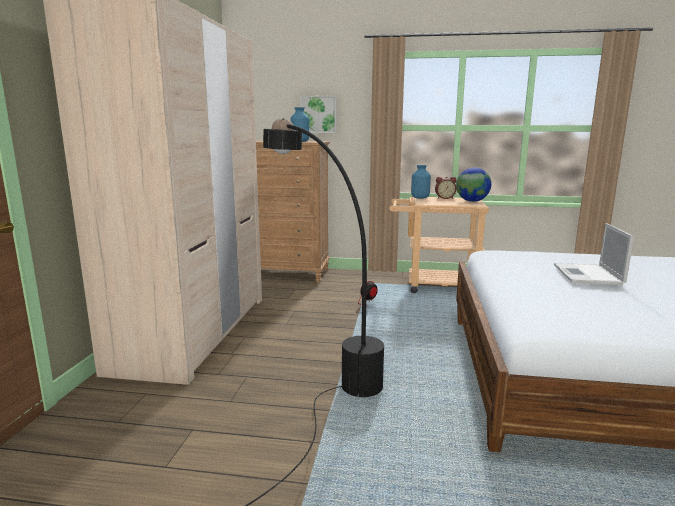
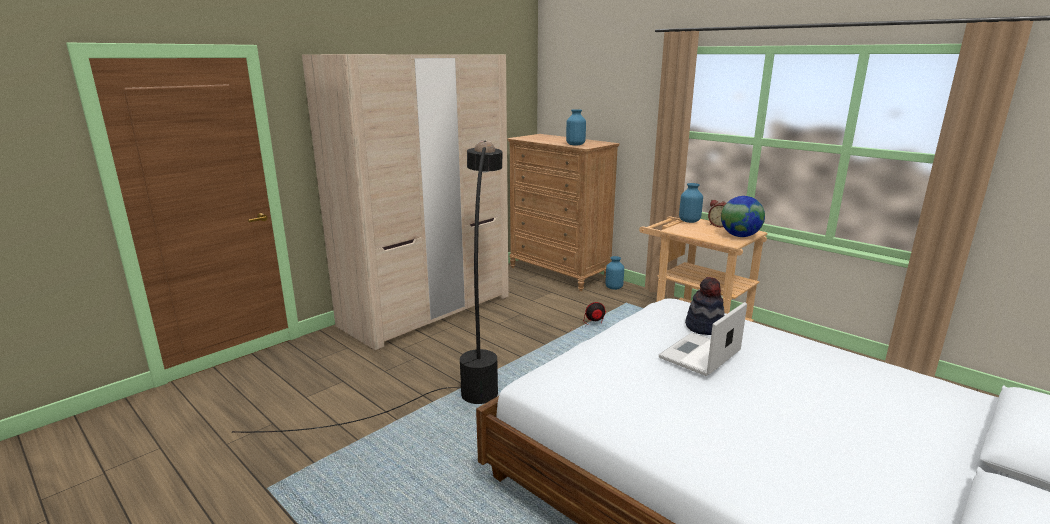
camera: 35 degrees right, 5 degrees up
picture [300,95,336,133] -> none
none -> blue vase [605,256,624,290]
none -> hat [685,277,724,335]

